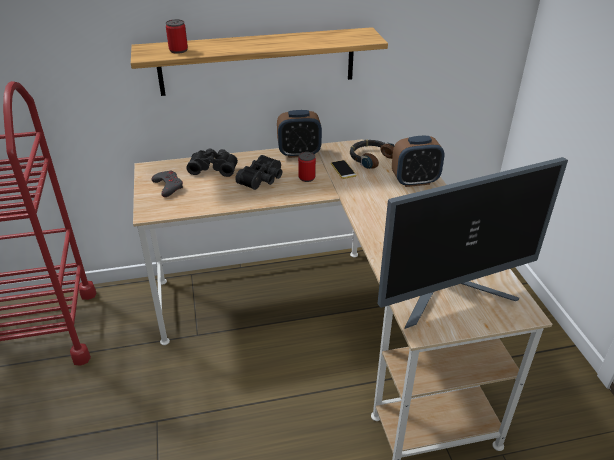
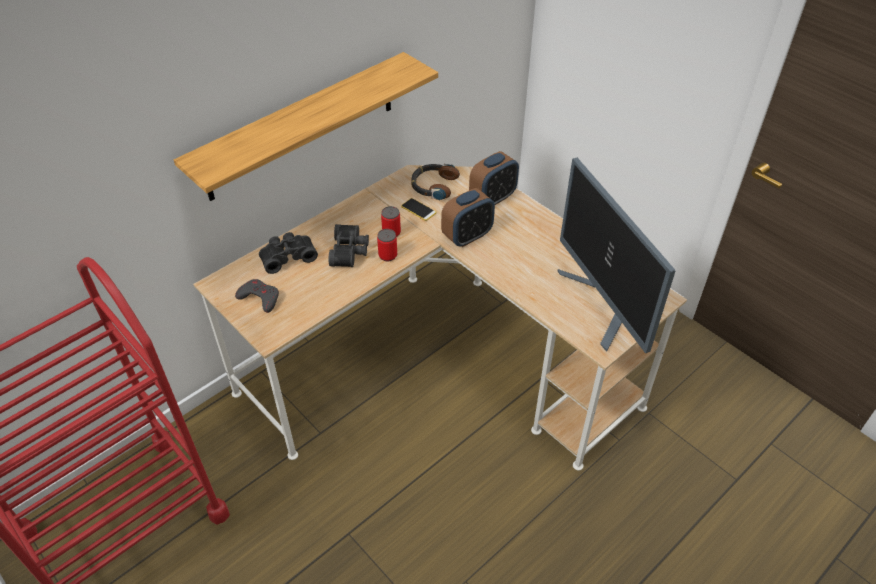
camera: 30 degrees left, 10 degrees up
can [166,19,188,54] -> can moved to [377,229,397,262]
alarm clock [277,110,322,158] -> alarm clock moved to [441,188,495,247]
monitor [377,157,568,329] -> monitor turned 120 degrees clockwise [558,158,676,353]

